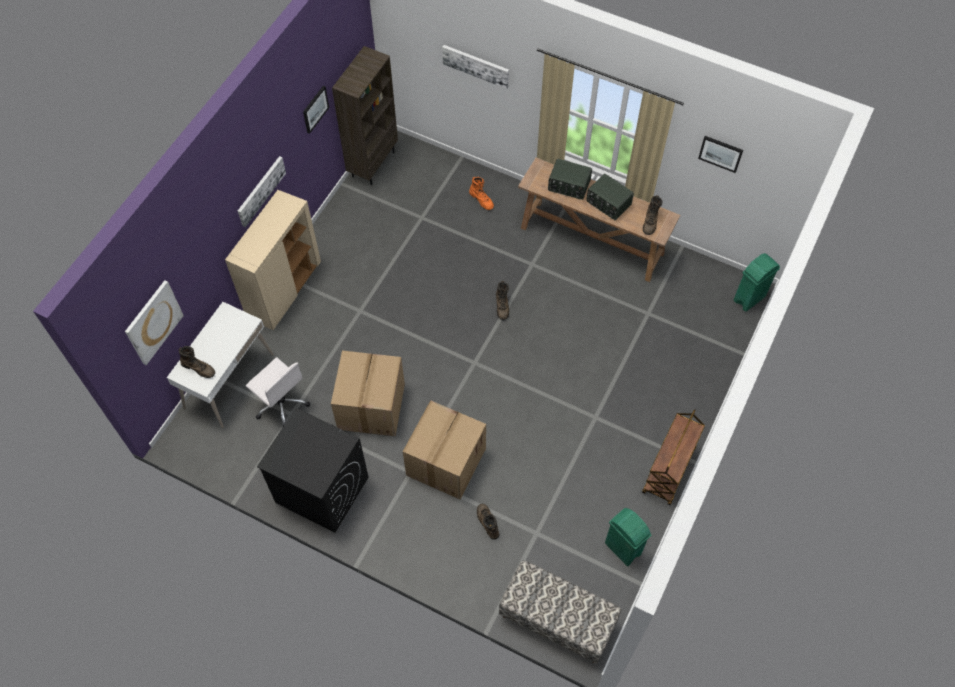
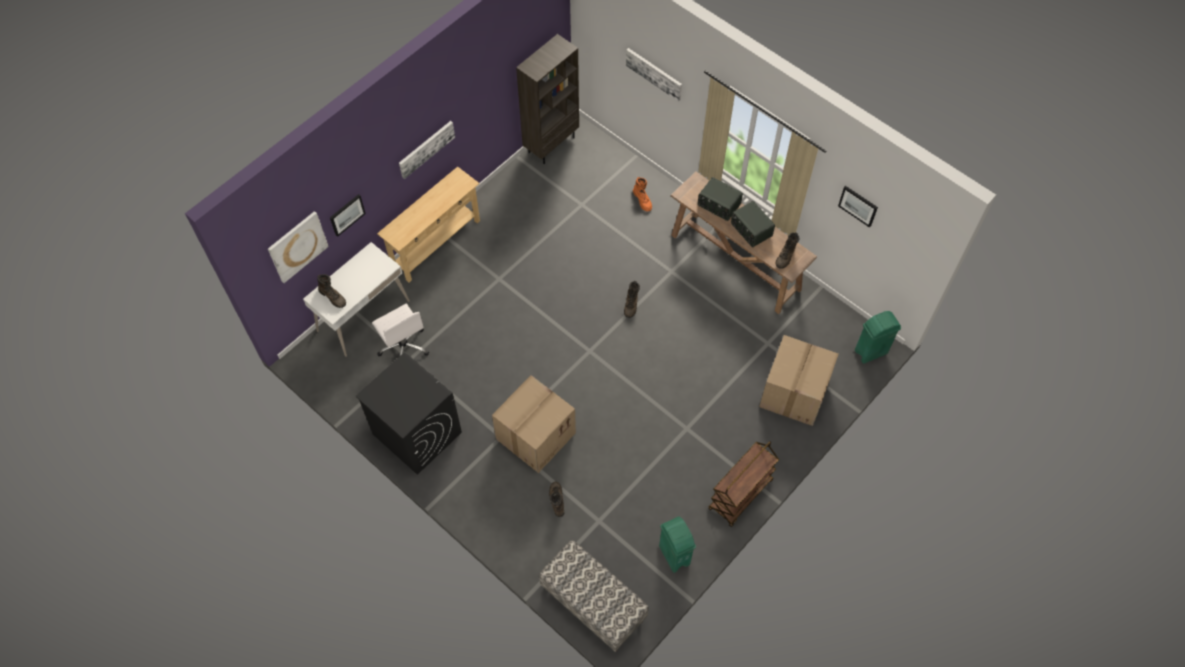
camera: 15 degrees right, 0 degrees up
beige cabinet [225,190,321,330] -> beige console table [377,167,480,282]
picture [303,86,329,134] -> picture moved to [330,194,366,237]
cardboard box [331,350,405,436] -> cardboard box moved to [759,335,839,426]

